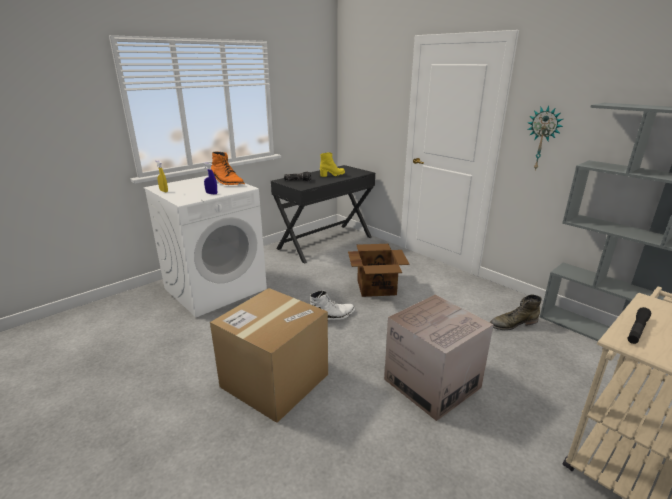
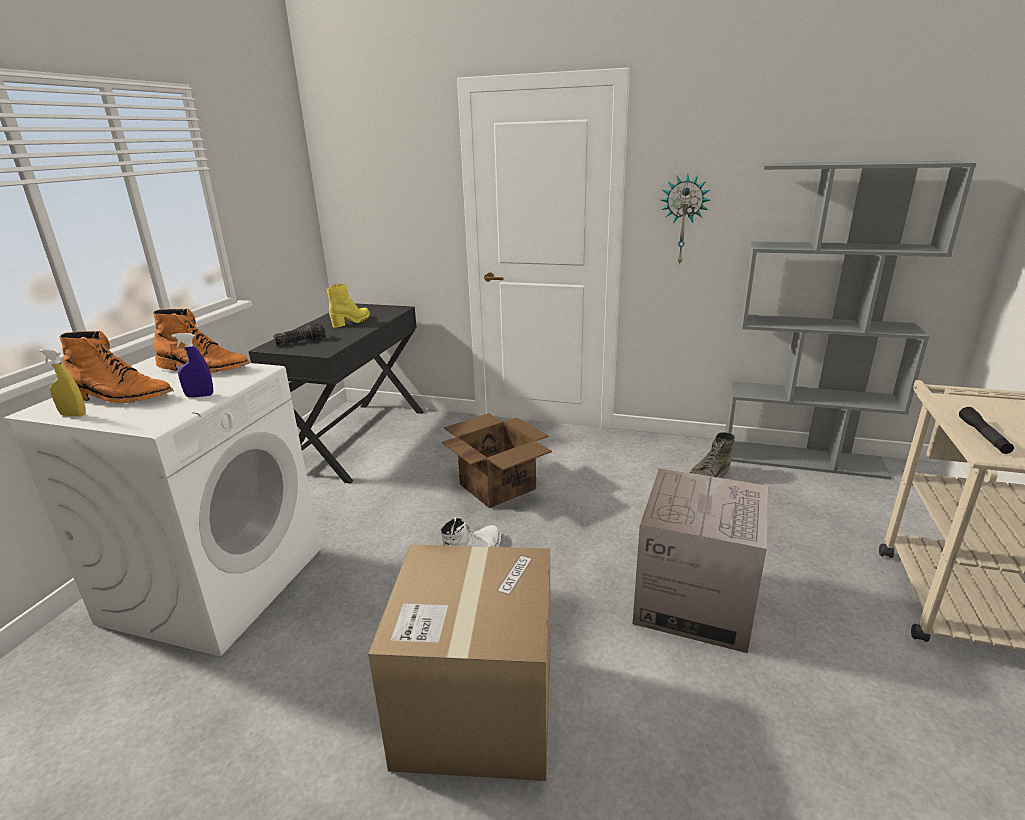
camera: 30 degrees left, 0 degrees up
none -> orange boot [60,331,174,403]

